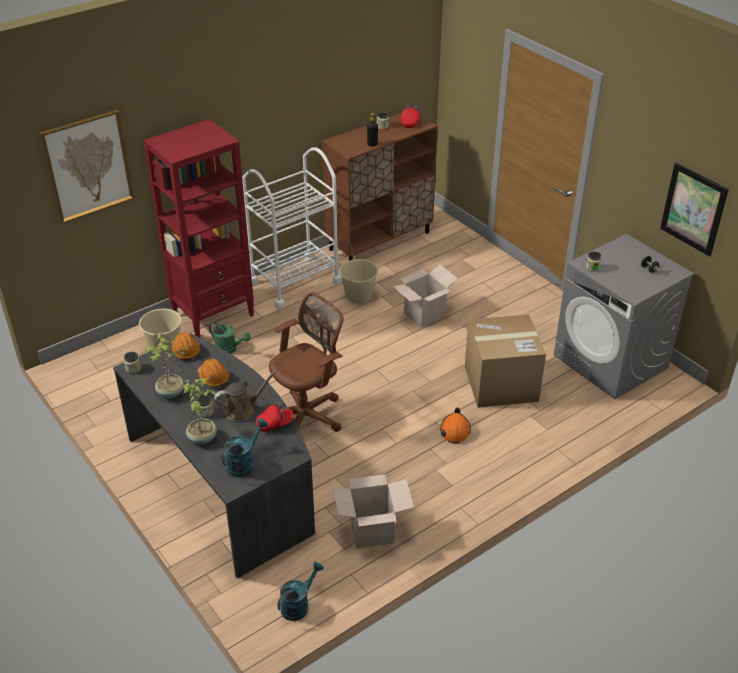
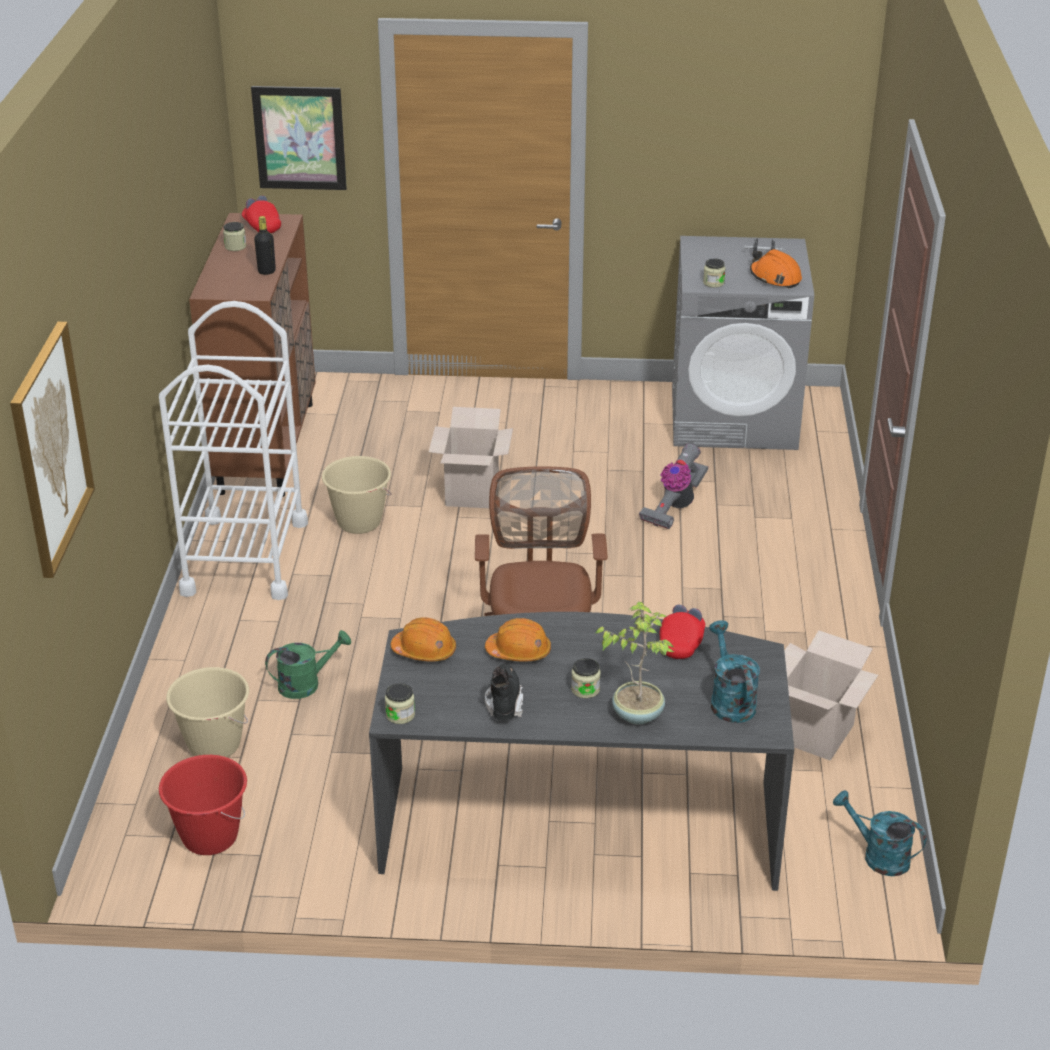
camera: 50 degrees left, 5 degrees down
red bookcase [144,119,254,338] -> none
potted plant [145,332,189,398] -> black boot [485,664,523,720]
brown watering can [214,370,277,421] -> none
turquoise watering can [277,562,324,621] -> turquoise watering can turned 45 degrees counterclockwise [833,790,927,876]
orange hard hat [440,408,471,443] -> orange hard hat moved to [750,249,802,288]
cardboard box [465,314,546,408] -> vacuum cleaner [639,443,708,529]
picture [660,163,729,257] -> picture moved to [251,86,347,190]
none -> red bucket [159,755,247,855]

